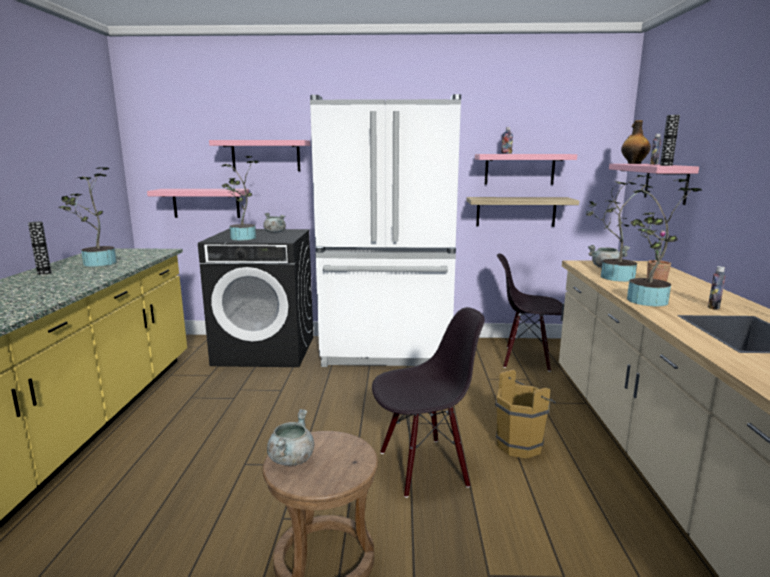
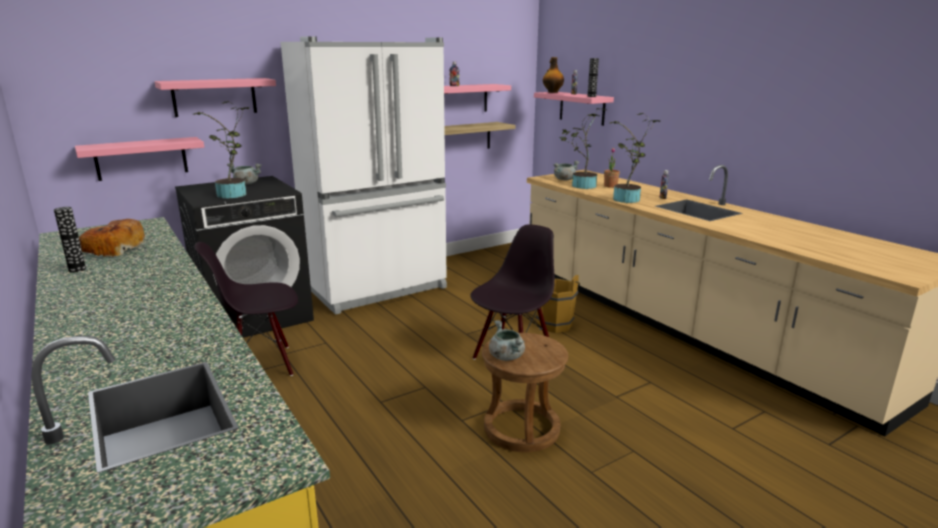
camera: 35 degrees left, 5 degrees up
potted plant [58,167,116,267] -> bread [79,219,145,257]
black chair [497,253,562,372] -> black chair moved to [194,242,298,376]

